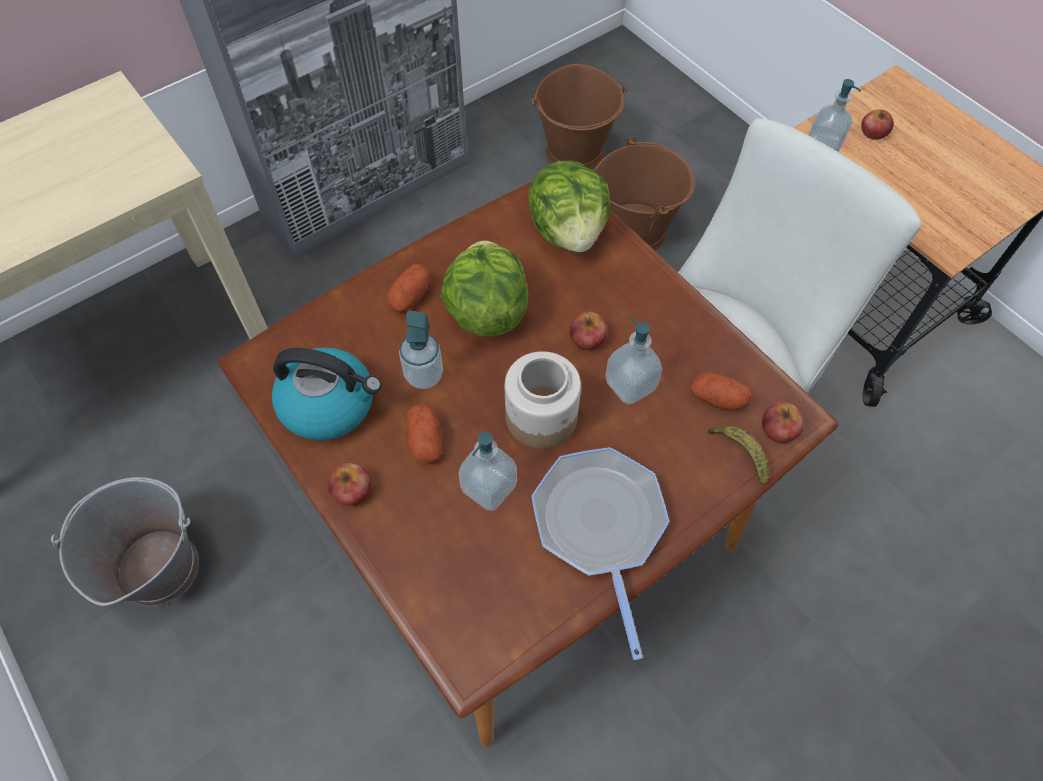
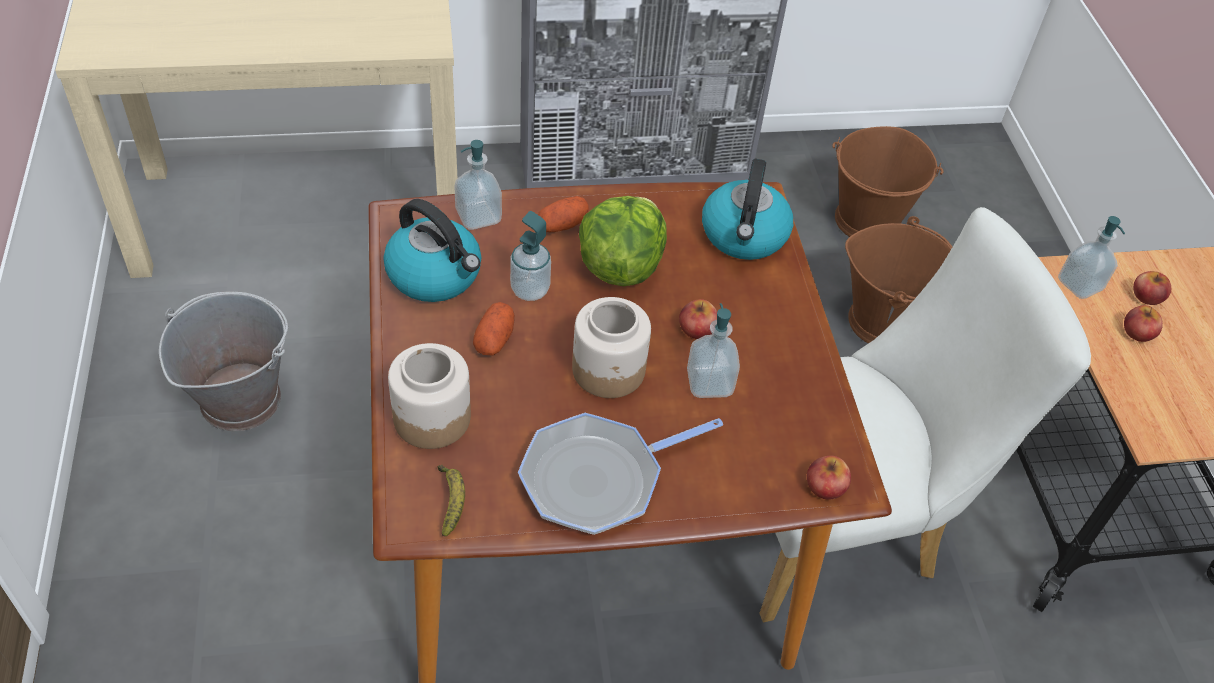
camera: 25 degrees right, 10 degrees down
apple [328,463,371,506] -> apple moved to [1124,305,1163,342]
soap dispenser [458,432,517,511] -> soap dispenser moved to [454,140,502,230]
lettuce [528,160,611,252] -> kettle [702,159,793,260]
frying pan [531,447,670,660] -> frying pan turned 135 degrees counterclockwise [518,413,723,535]
potato [691,373,753,411] -> none
banana [708,426,769,485] -> banana moved to [437,465,465,537]
none -> jar [388,343,471,449]

